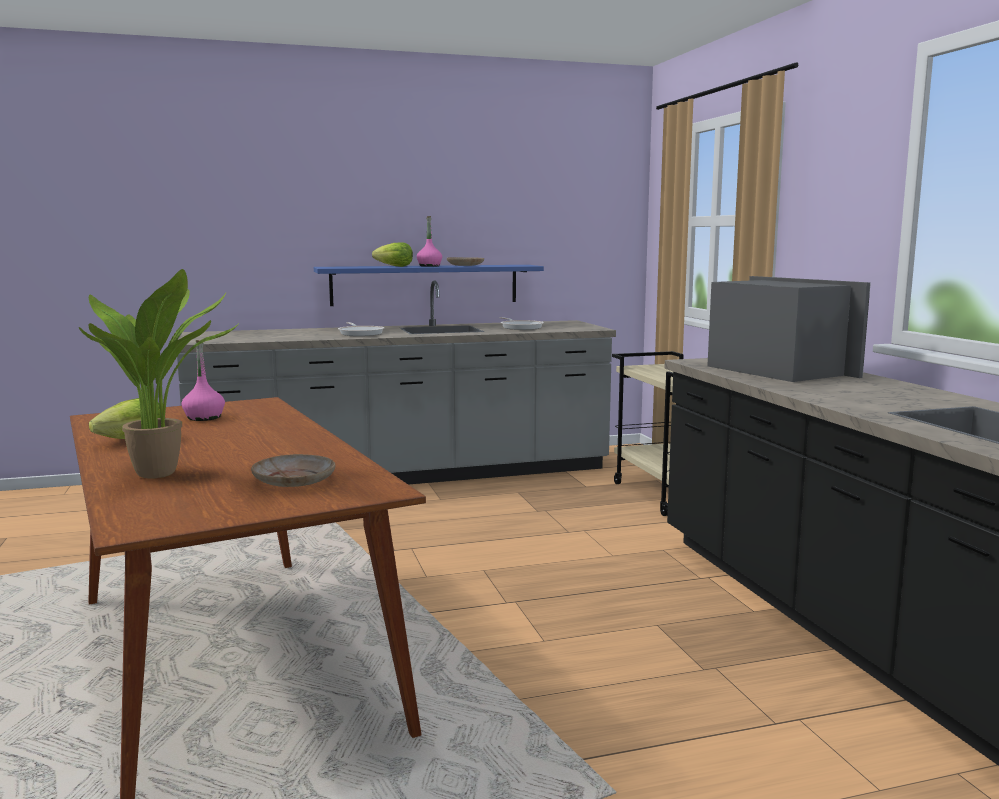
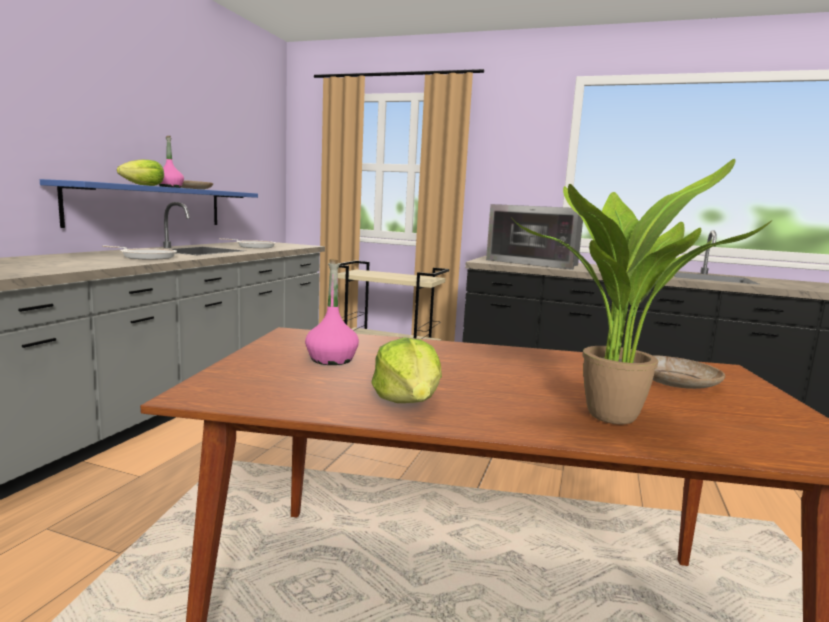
camera: 55 degrees left, 0 degrees up
microwave [707,276,871,382] -> microwave turned 150 degrees counterclockwise [486,204,583,270]

